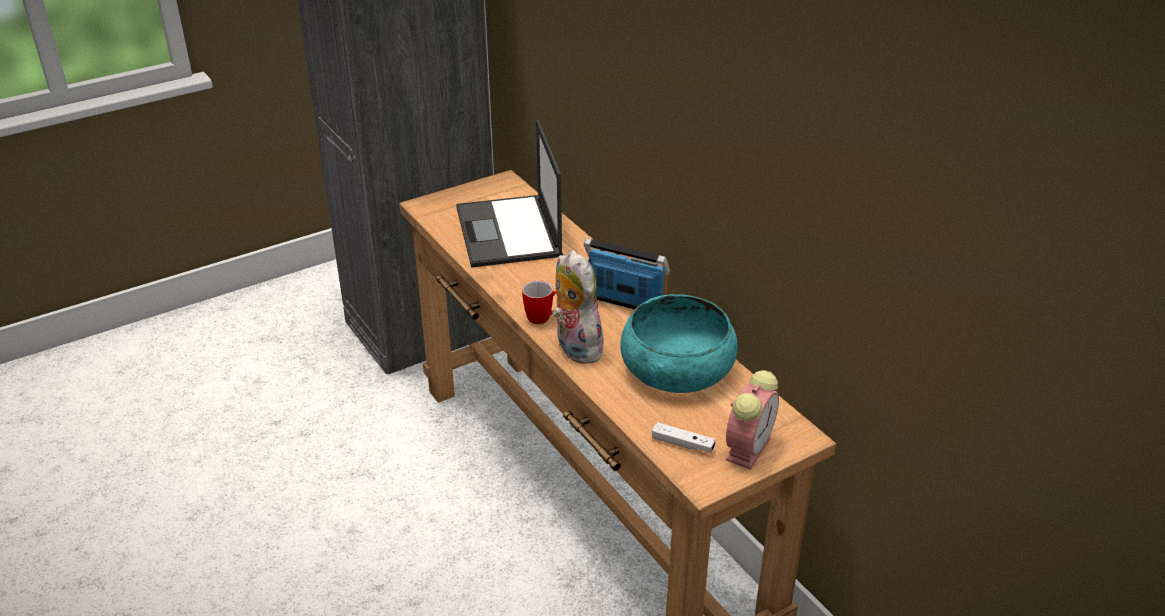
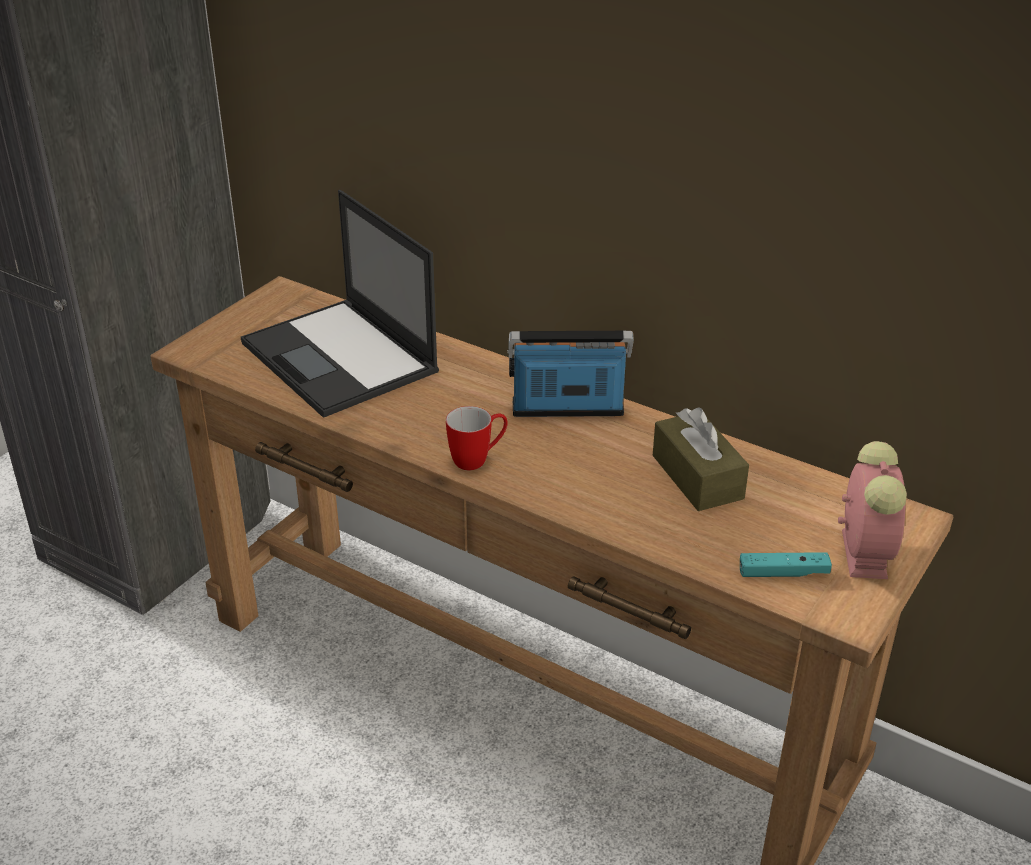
camera: 25 degrees left, 0 degrees up
plush toy [552,250,606,364] -> none
turquoise bowl [620,294,738,393] -> brown tissue box [653,407,749,511]
white game controller [652,422,715,453] -> turquoise game controller [740,552,832,577]

